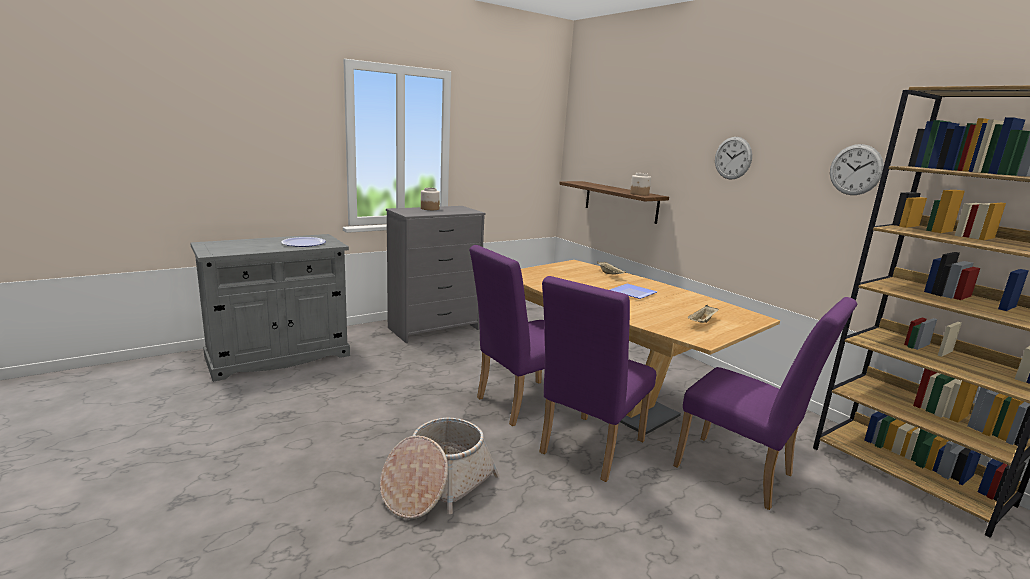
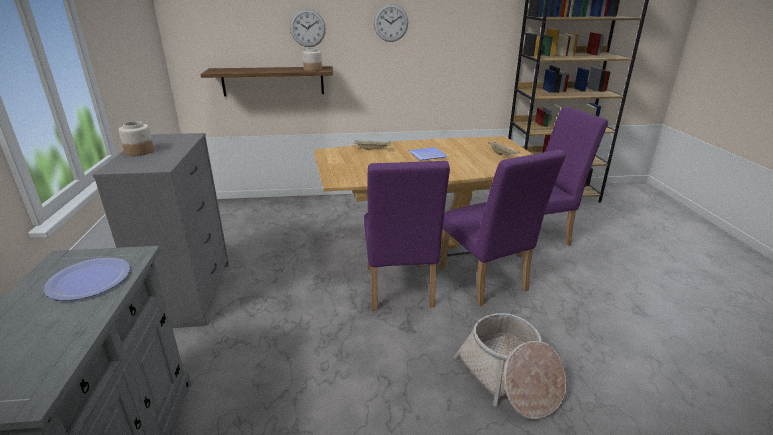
camera: 60 degrees left, 10 degrees up
wall clock [830,144,884,195] -> wall clock moved to [290,9,326,47]

